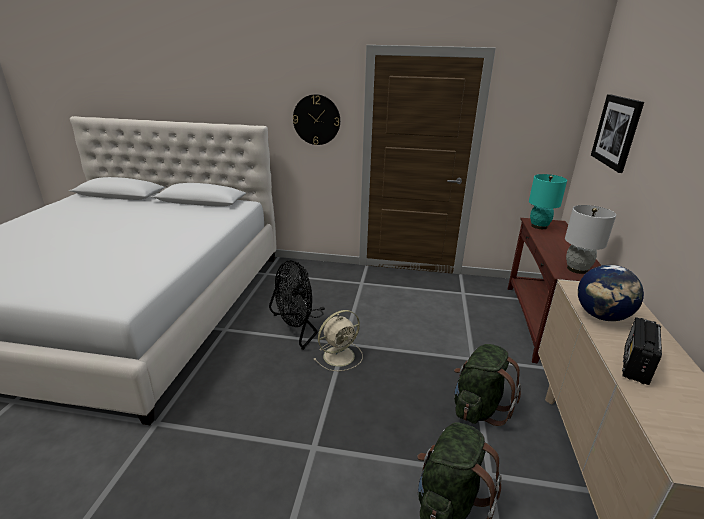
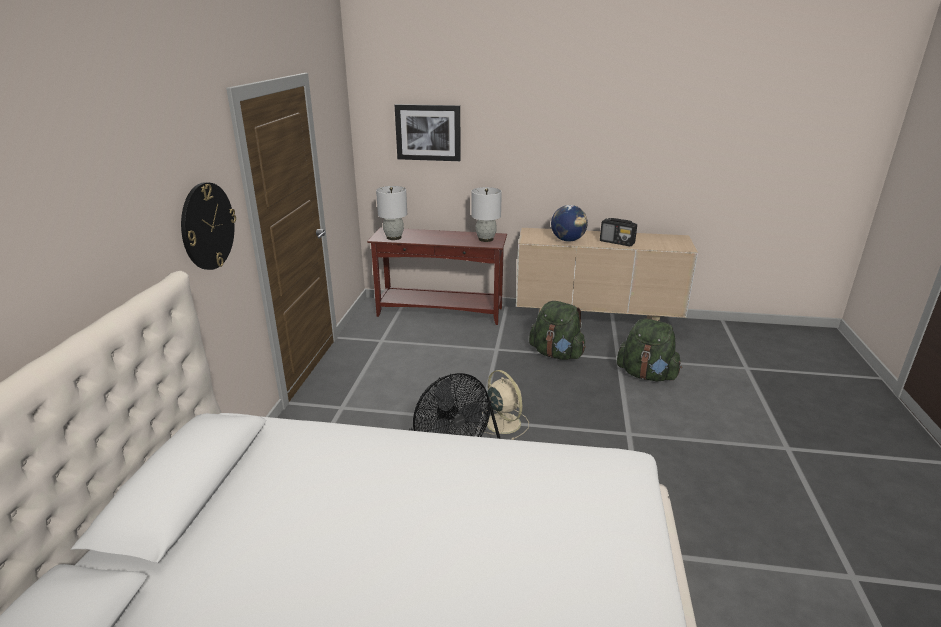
camera: 90 degrees left, 0 degrees up
turquoise table lamp [529,174,567,229] -> white table lamp [376,186,407,240]

